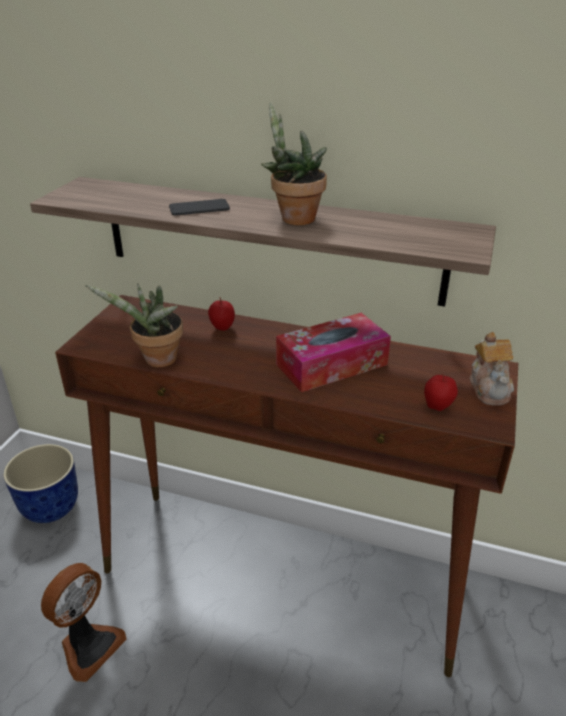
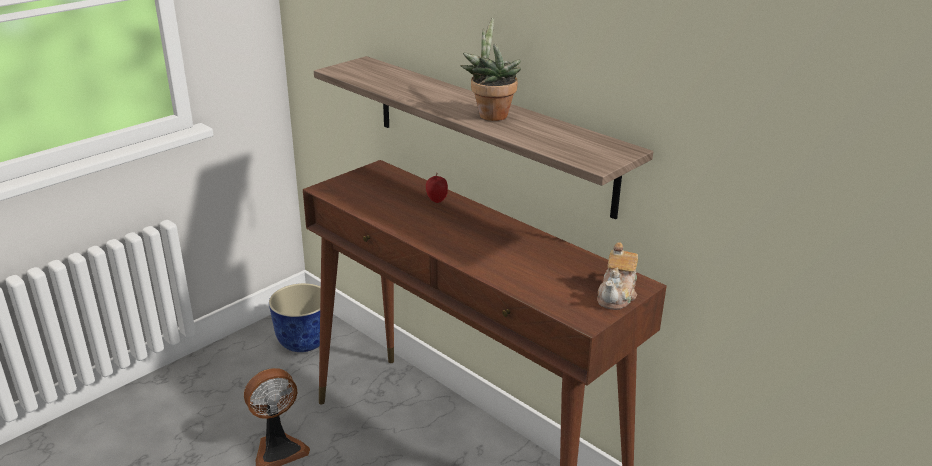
camera: 25 degrees right, 5 degrees down
potted plant [85,283,183,368] -> none
phone [169,199,230,216] -> none
tissue box [276,313,391,392] -> none
apple [424,374,458,411] -> none

